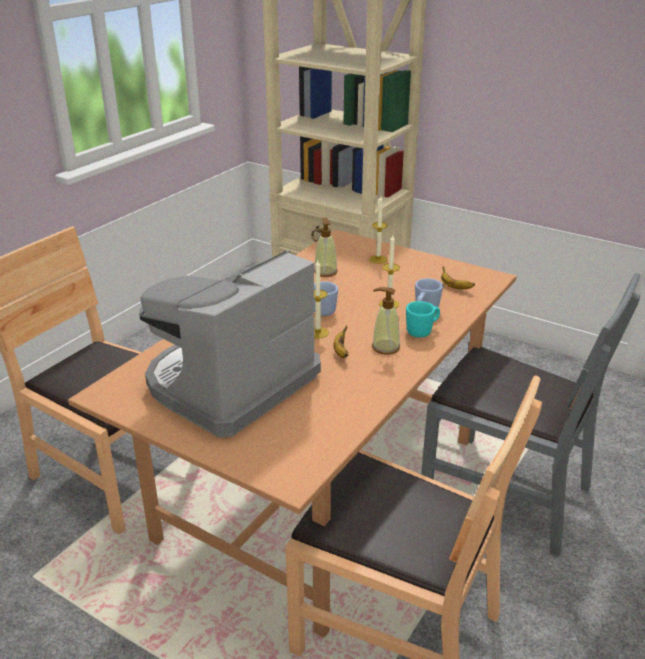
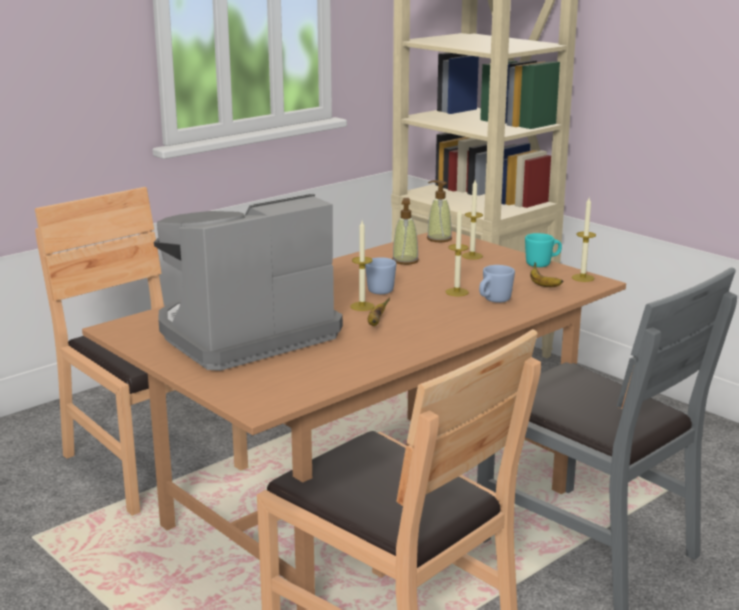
camera: 15 degrees right, 10 degrees down
soap dispenser [372,287,400,354] -> soap dispenser moved to [427,180,452,242]
turquoise mug [406,301,440,338] -> turquoise mug moved to [525,233,562,267]
none -> candle [572,198,596,282]

